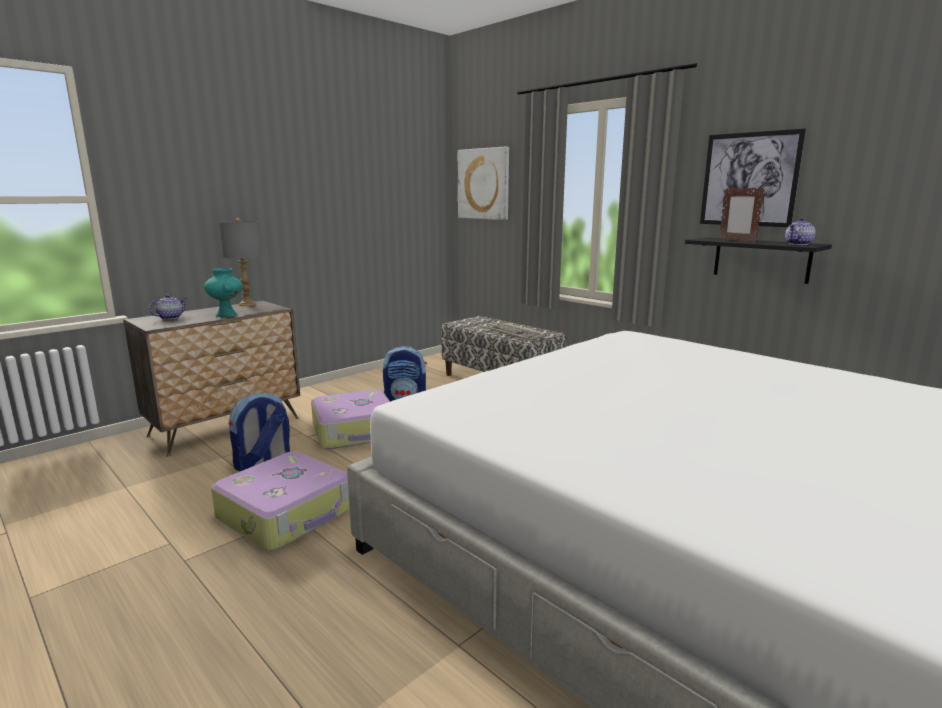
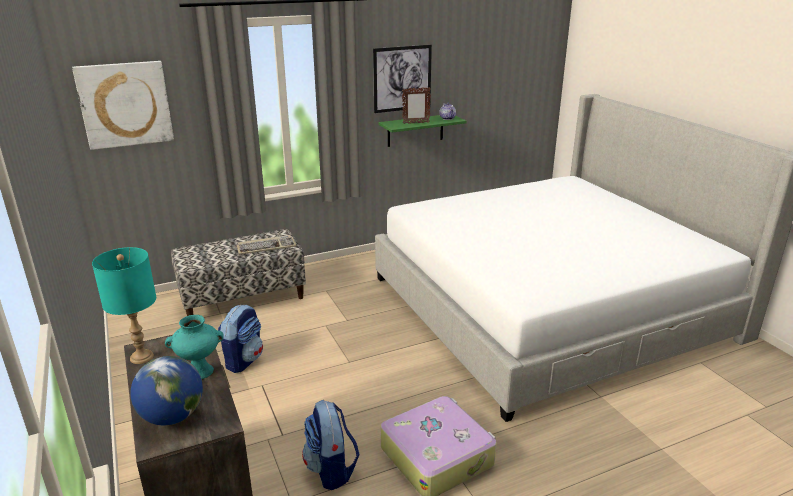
camera: 70 degrees left, 10 degrees up
teapot [149,295,187,320] -> globe [130,356,203,425]
grey table lamp [219,218,261,306] -> turquoise table lamp [92,247,156,364]
suitcase [311,390,390,449] -> none
black shelf [685,237,832,284] -> green shelf [379,115,467,147]

